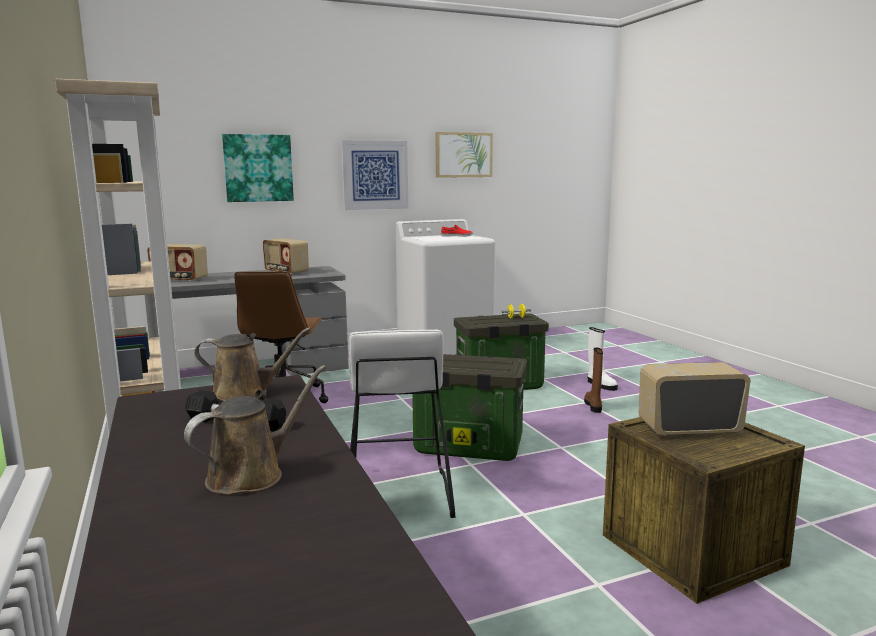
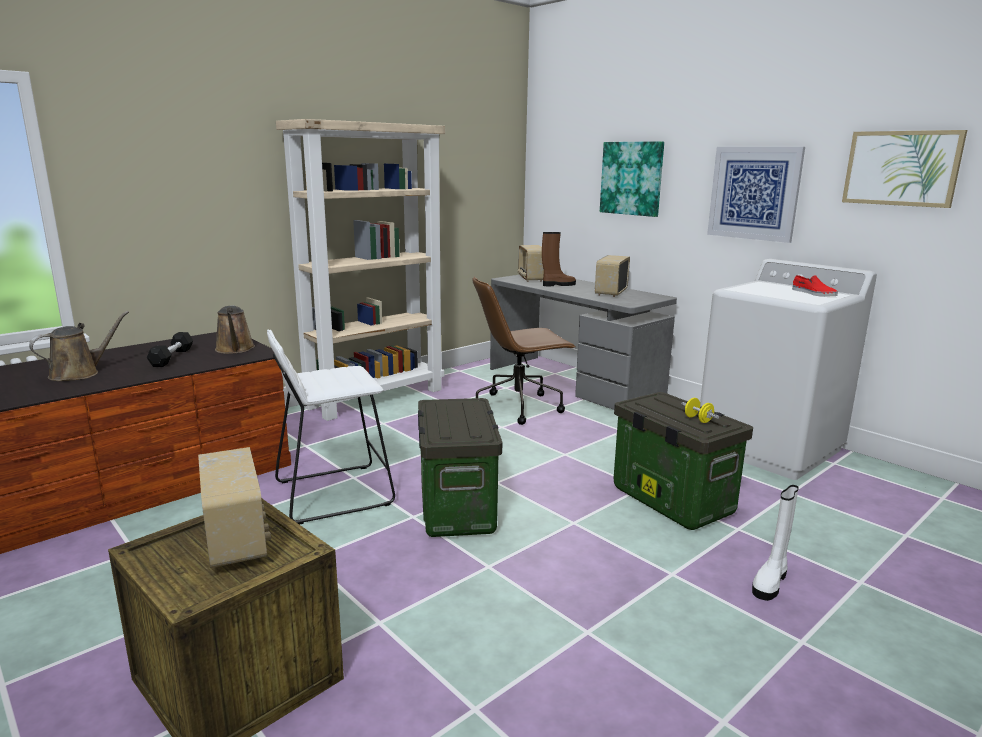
camera: 70 degrees right, 5 degrees up
brown watering can [184,365,326,495] -> brown watering can turned 75 degrees counterclockwise [29,311,129,381]
brown boot [584,348,603,413] -> brown boot moved to [542,232,576,286]

